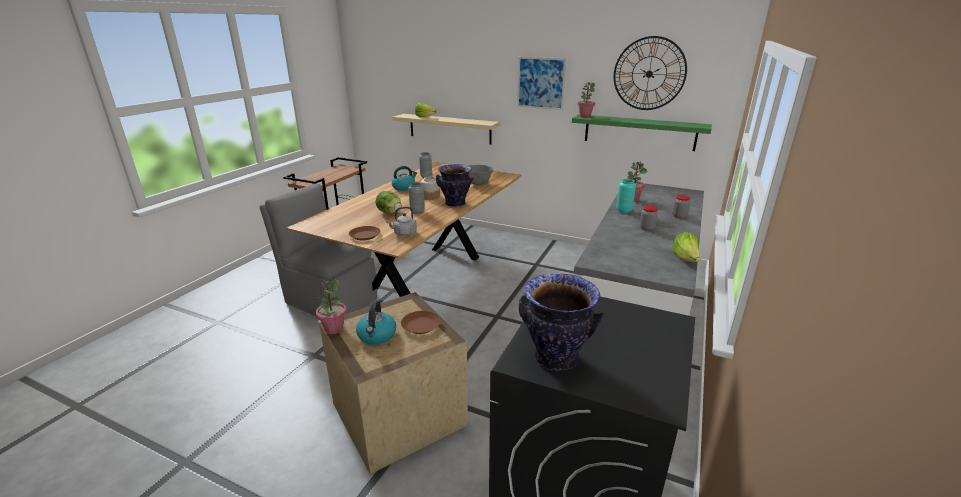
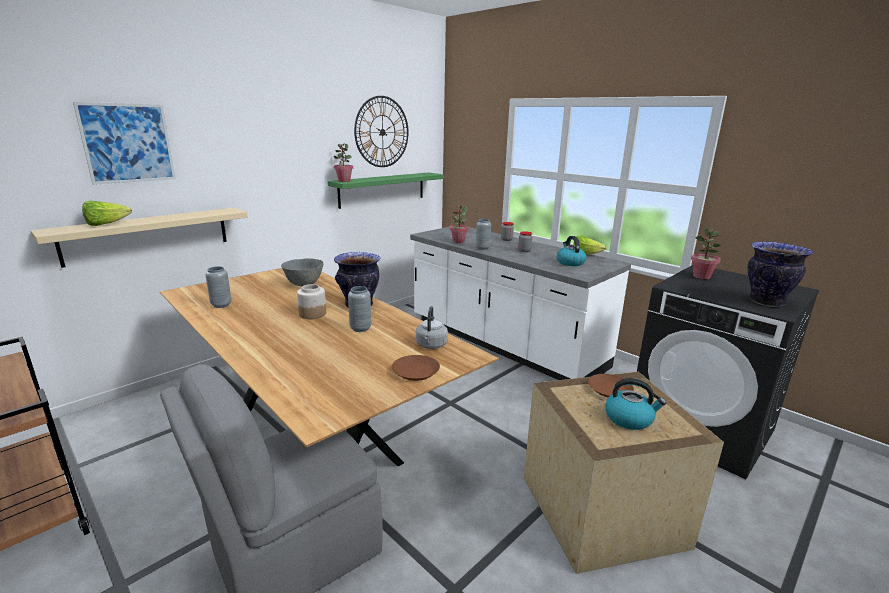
camera: 70 degrees left, 5 degrees down
potted plant [316,279,347,334] -> potted plant moved to [691,228,721,279]
lettuce [375,191,401,214] -> none
kettle [392,166,417,191] -> kettle moved to [557,236,586,266]
picture [517,57,567,110] -> picture moved to [73,102,176,185]
turquoise vase [616,179,636,213] -> grey vase [476,219,491,250]

